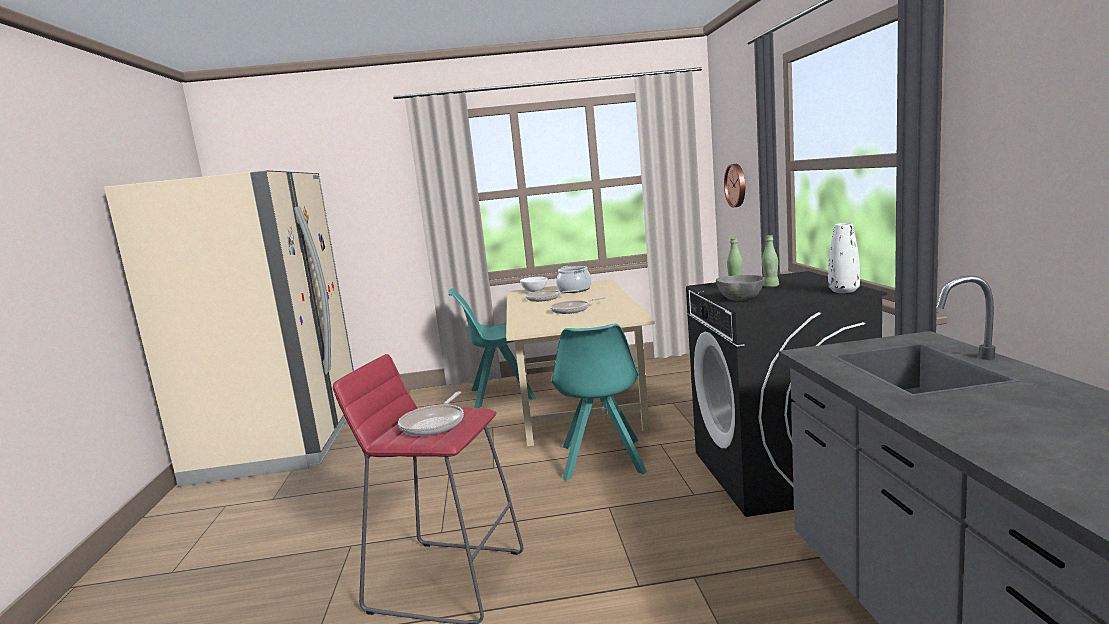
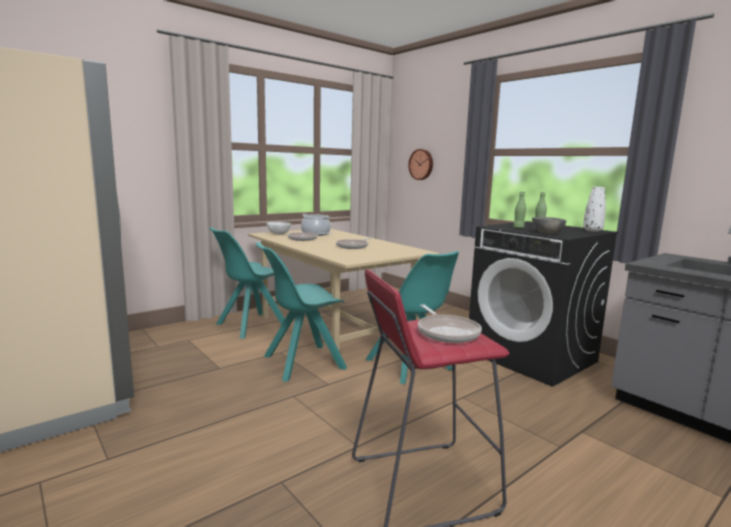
camera: 35 degrees left, 0 degrees up
none -> turquoise chair [256,242,347,382]

